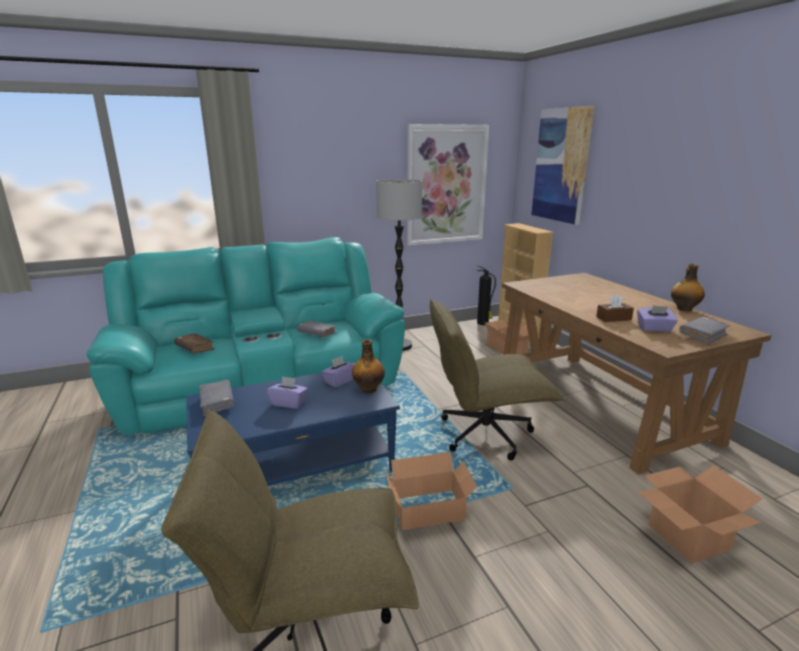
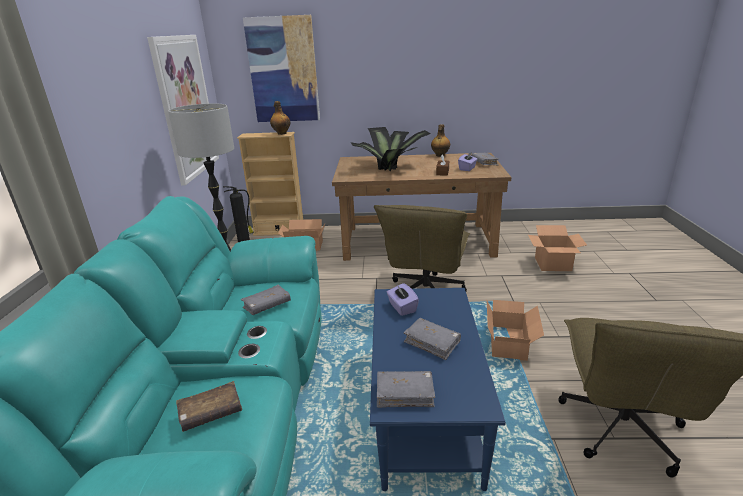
camera: 65 degrees left, 5 degrees up
purple tissue box [267,376,308,409] -> grey book [404,318,461,360]
bottle [352,340,385,393] -> bottle moved to [270,101,290,135]
none -> potted plant [350,127,431,171]

